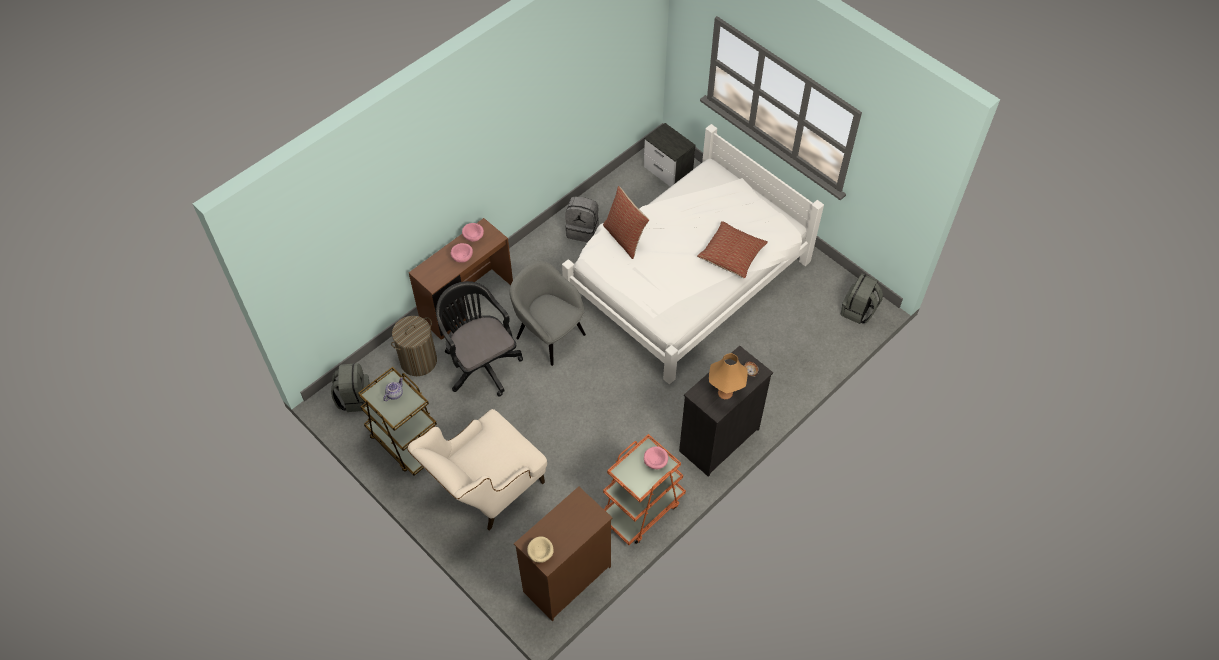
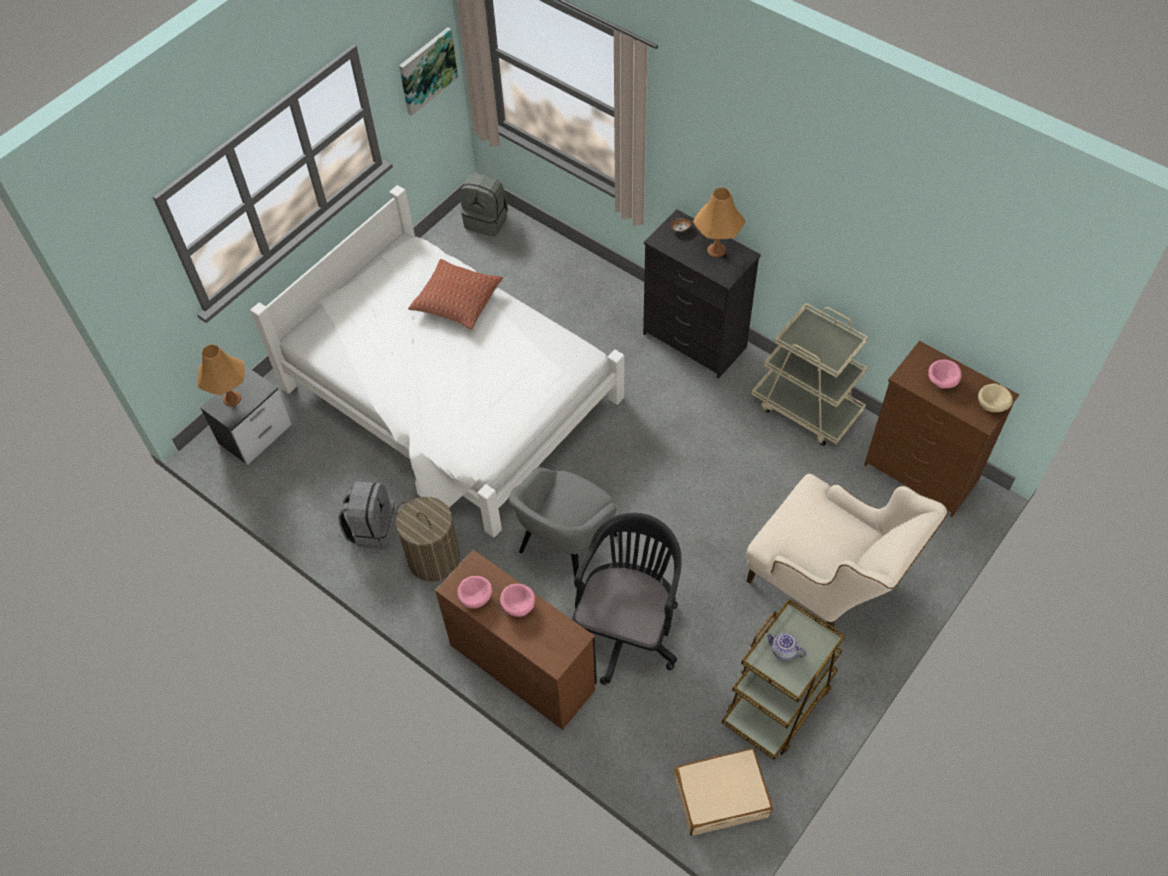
camera: 95 degrees left, 0 degrees up
grey backpack [331,363,370,412] -> beige suitcase [674,748,773,836]
laundry basket [391,316,437,376] -> laundry basket moved to [396,497,460,582]
black office chair [436,281,523,396] -> black office chair turned 150 degrees clockwise [572,513,682,685]
pillow [603,186,649,259] -> none
orange cart [603,434,686,545] -> beige cart [751,303,868,446]
pink bowl [644,446,668,469] -> pink bowl moved to [928,359,962,389]
none -> orange table lamp [197,344,245,406]
none -> picture [399,27,458,116]

